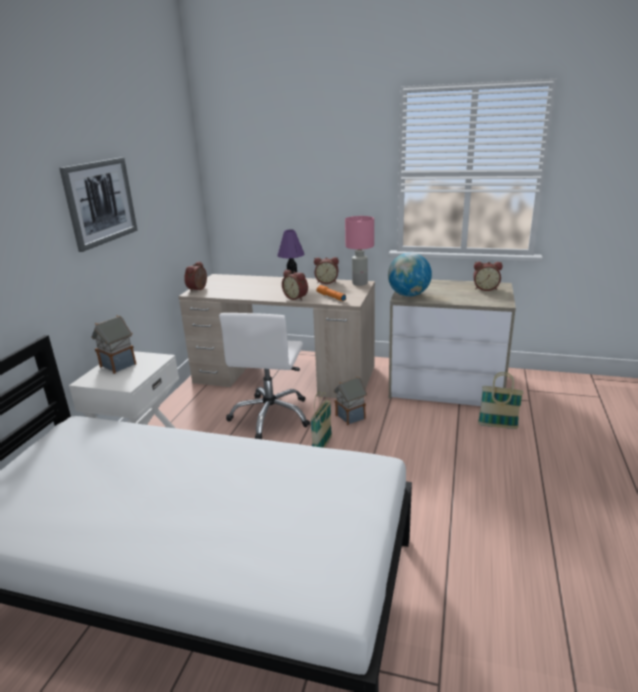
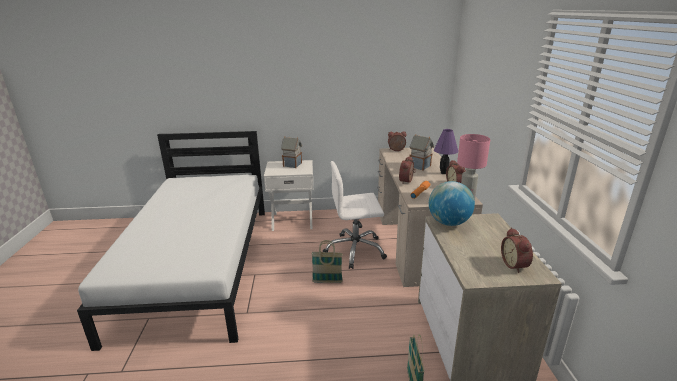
camera: 70 degrees right, 0 degrees up
picture [59,157,138,252] -> none
toy house [334,376,367,425] -> toy house moved to [409,135,434,171]

